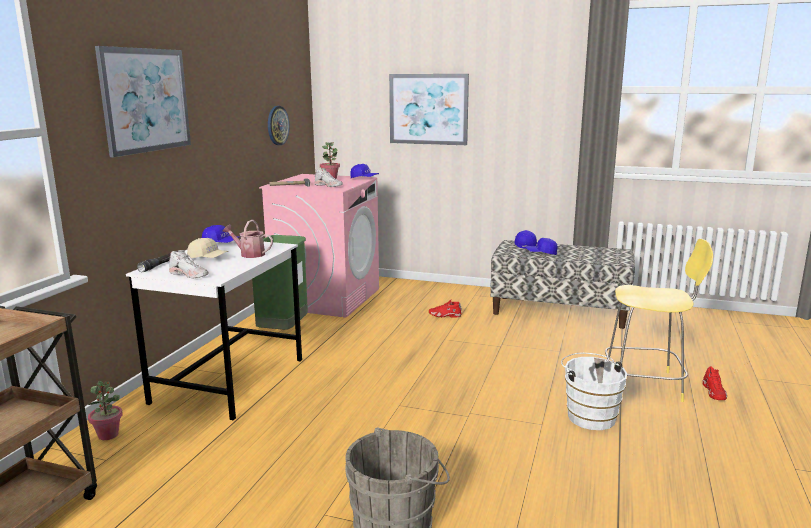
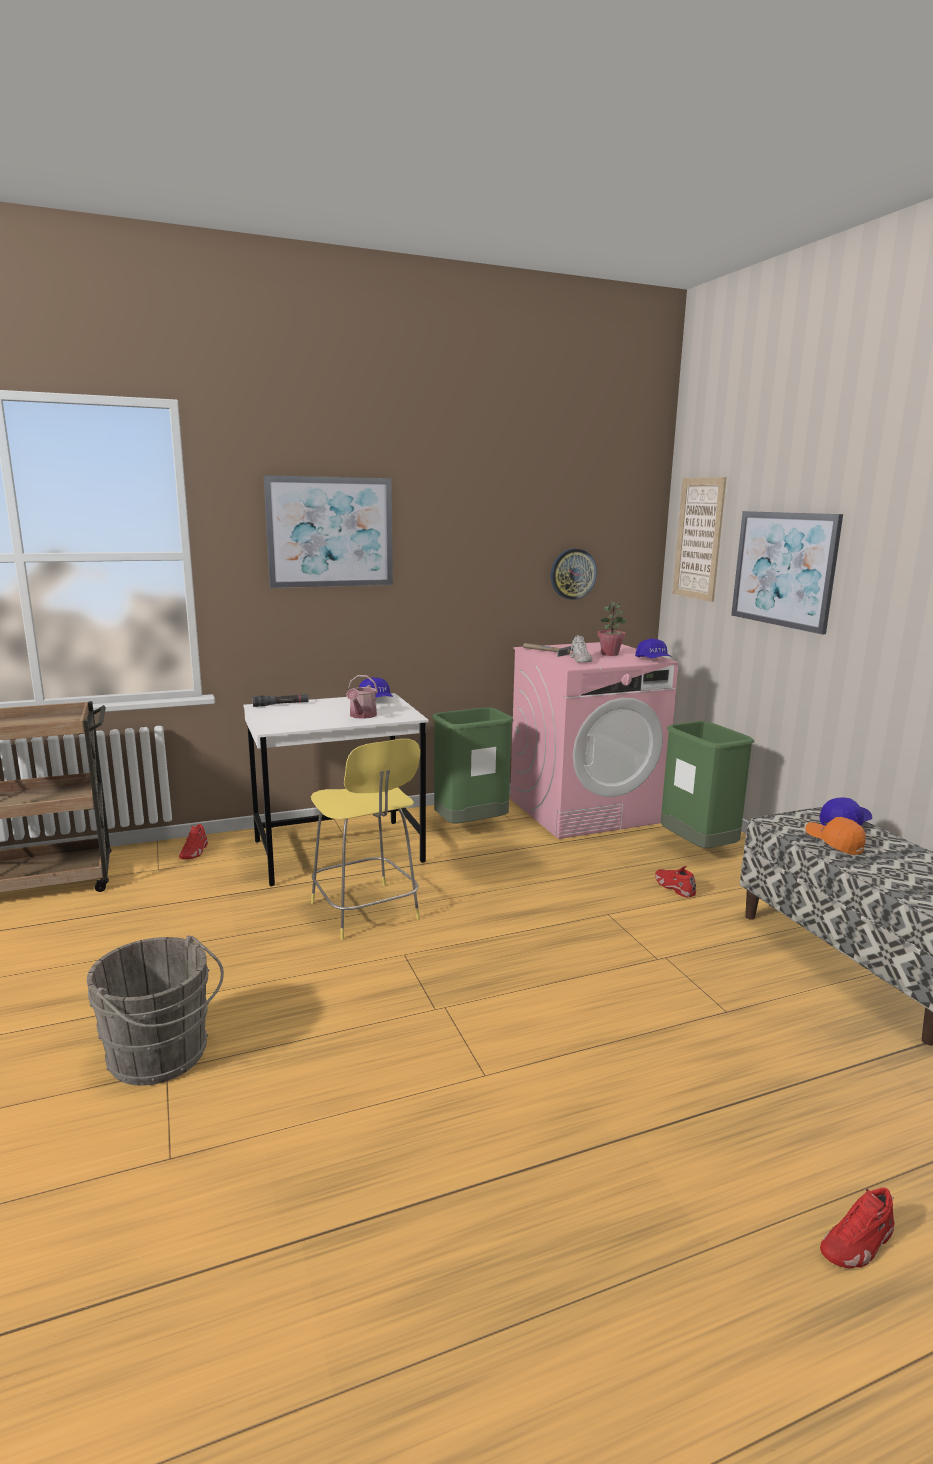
camera: 50 degrees right, 0 degrees up
potted plant [88,381,123,440] -> red shoe [179,824,208,859]
white shoe [169,250,209,278] -> none
beige cap [187,238,229,258] -> none
watering can [222,220,273,258] -> watering can turned 150 degrees counterclockwise [346,675,378,719]
blue cap [525,238,558,255] -> orange cap [805,817,866,855]
white bucket [561,353,627,430] -> none
yellow stool [605,239,713,402] -> yellow stool moved to [311,739,420,940]
none -> green trash can [660,721,754,848]
none -> picture [673,477,726,602]

